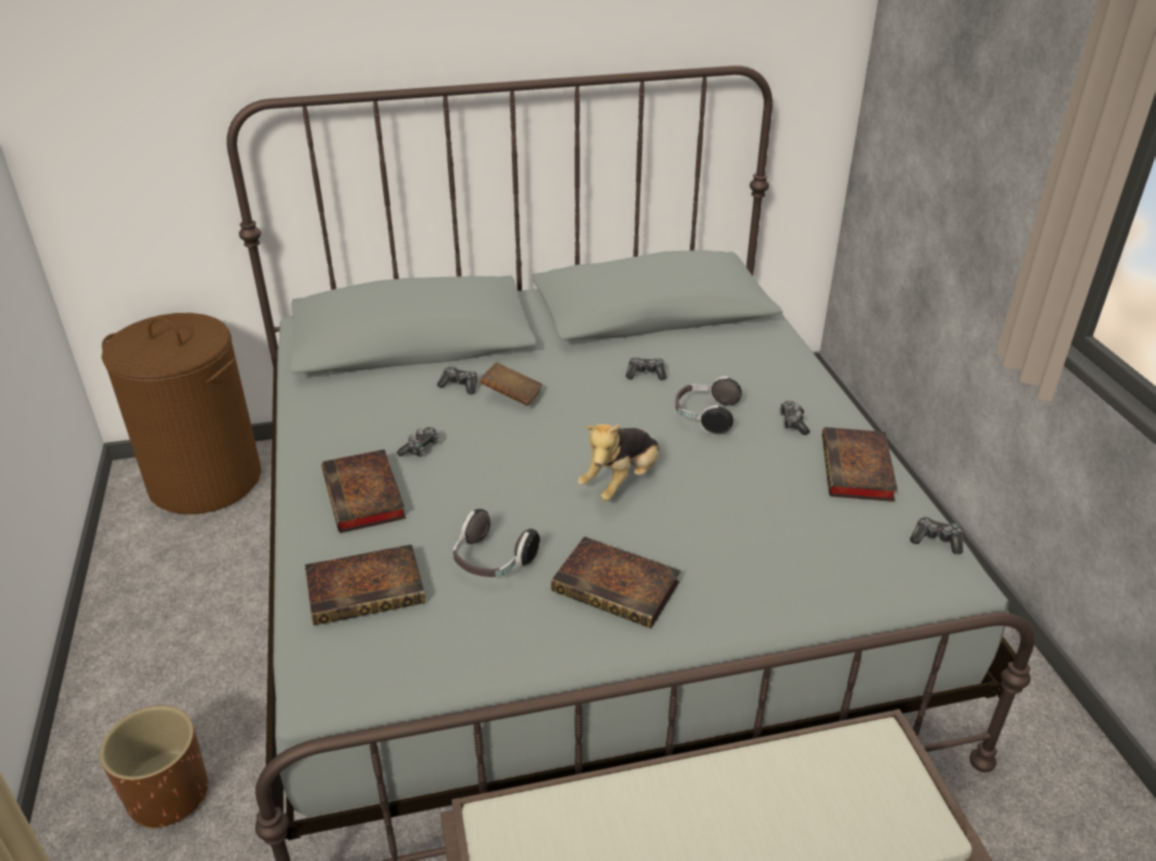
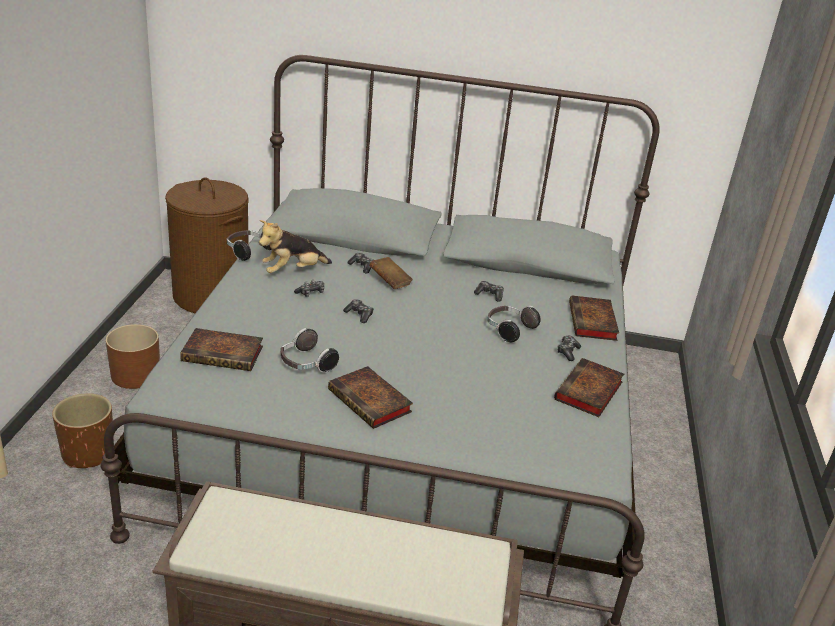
camera: 20 degrees right, 5 degrees down
book [322,449,406,533] -> book moved to [569,295,619,341]
plush toy [577,424,659,501] -> plush toy moved to [259,220,332,273]
game controller [910,517,963,554] -> game controller moved to [343,299,374,323]
none -> brown planter [106,324,160,389]
none -> headphones [227,230,272,261]

